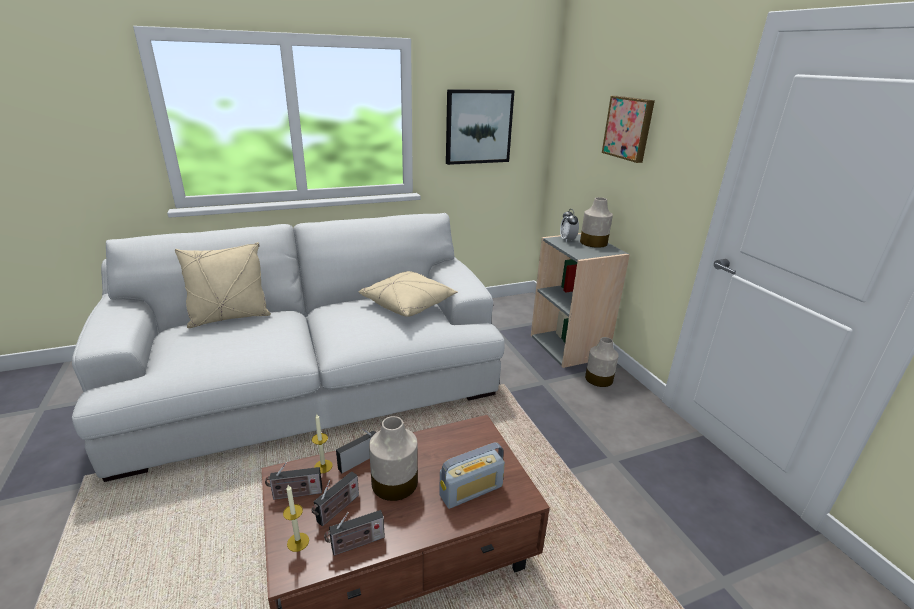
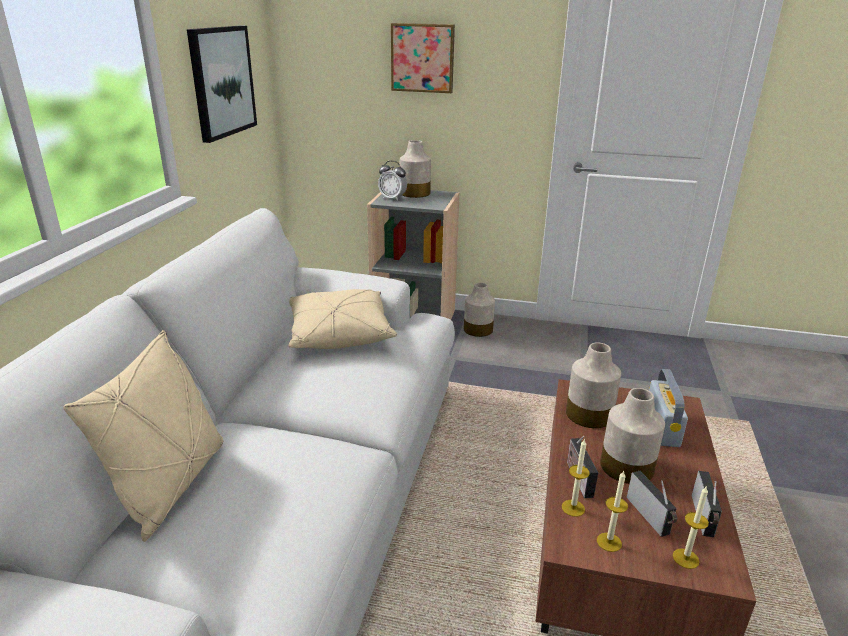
camera: 55 degrees left, 0 degrees up
radio [265,462,322,500] -> candle [597,471,628,552]
none -> beige vase [566,342,621,428]

